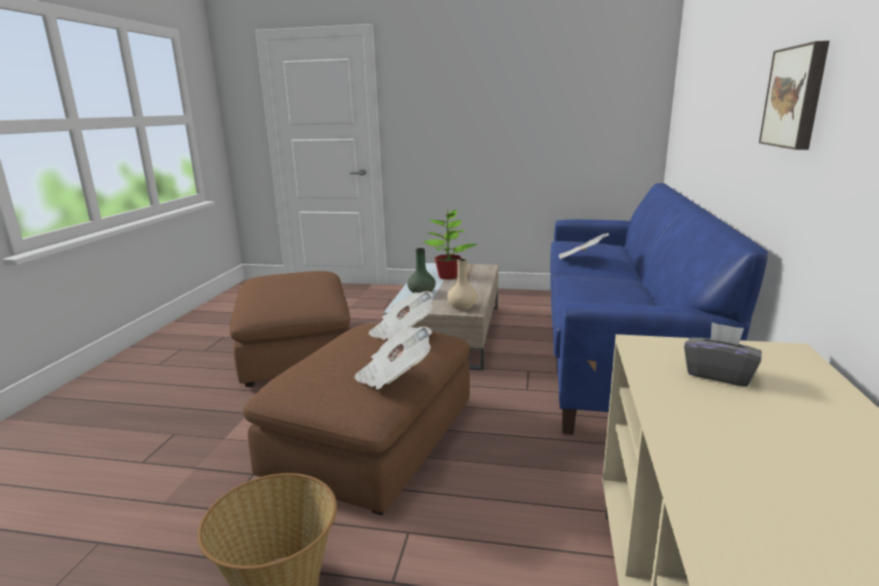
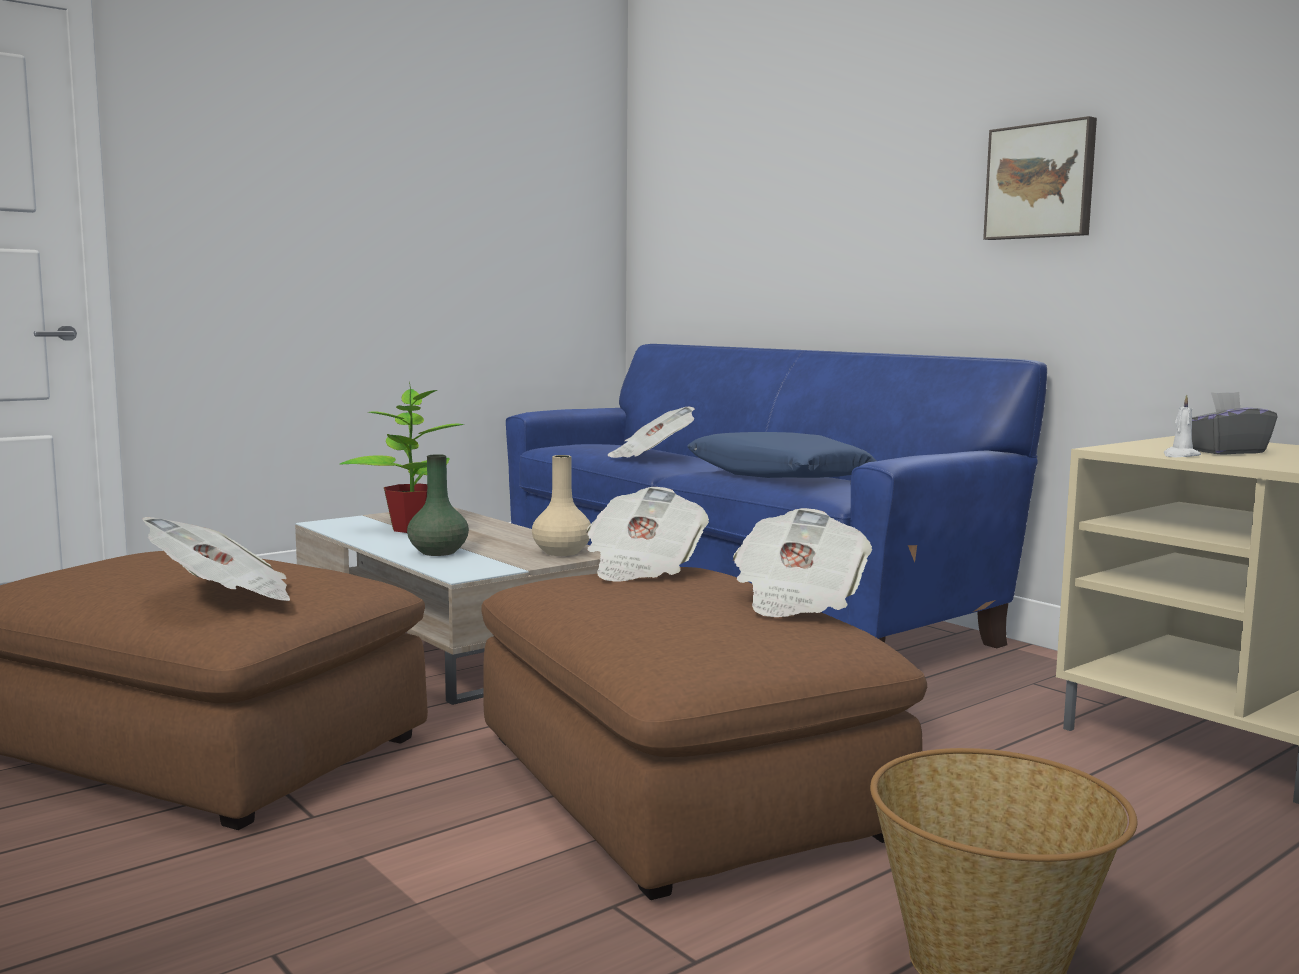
camera: 50 degrees left, 10 degrees down
none -> newspaper [142,517,290,601]
none -> blue pillow [687,432,876,478]
none -> white candle [1164,395,1201,457]

